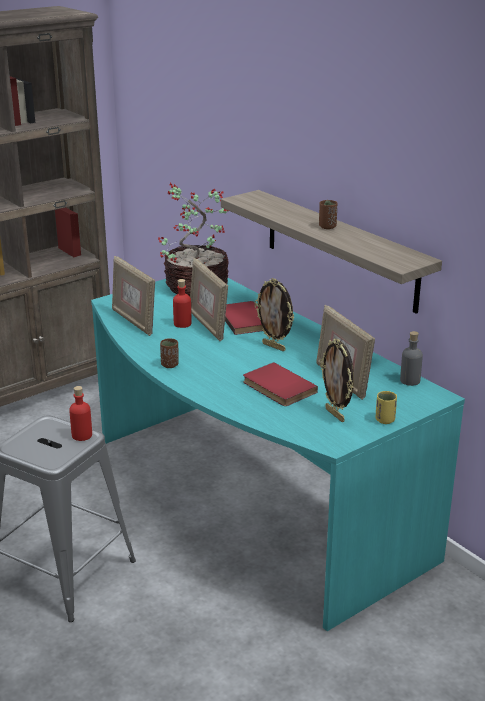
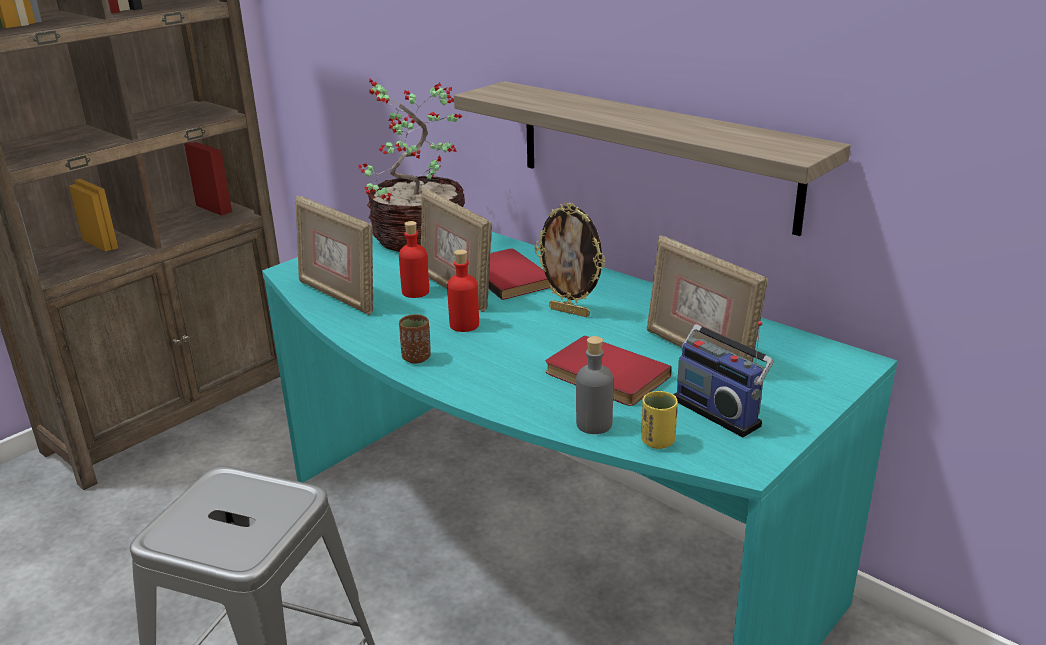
camera: 10 degrees left, 0 degrees up
red bottle [69,386,92,441] -> red bottle moved to [447,250,479,332]
brown cup [319,200,337,229] -> none
picture frame [320,338,354,422] -> radio [673,321,774,437]
yellow cup [376,391,397,424] -> yellow cup moved to [641,391,678,449]
grey bottle [400,331,423,386] -> grey bottle moved to [576,336,613,434]

